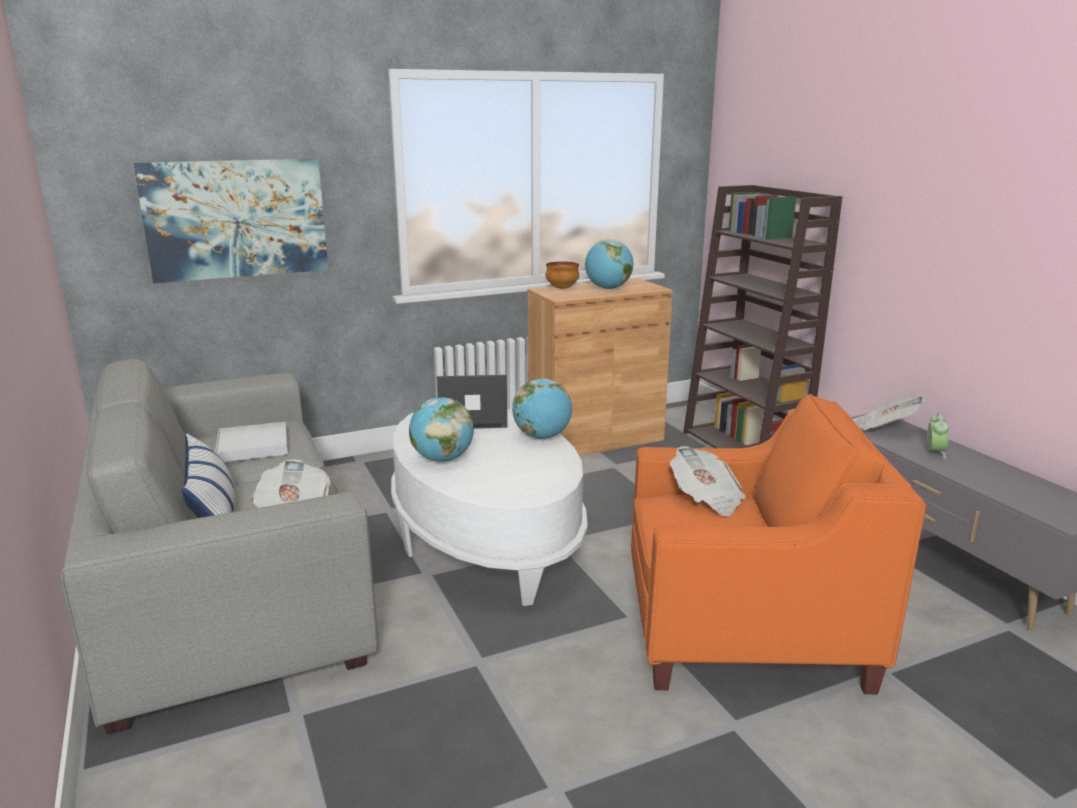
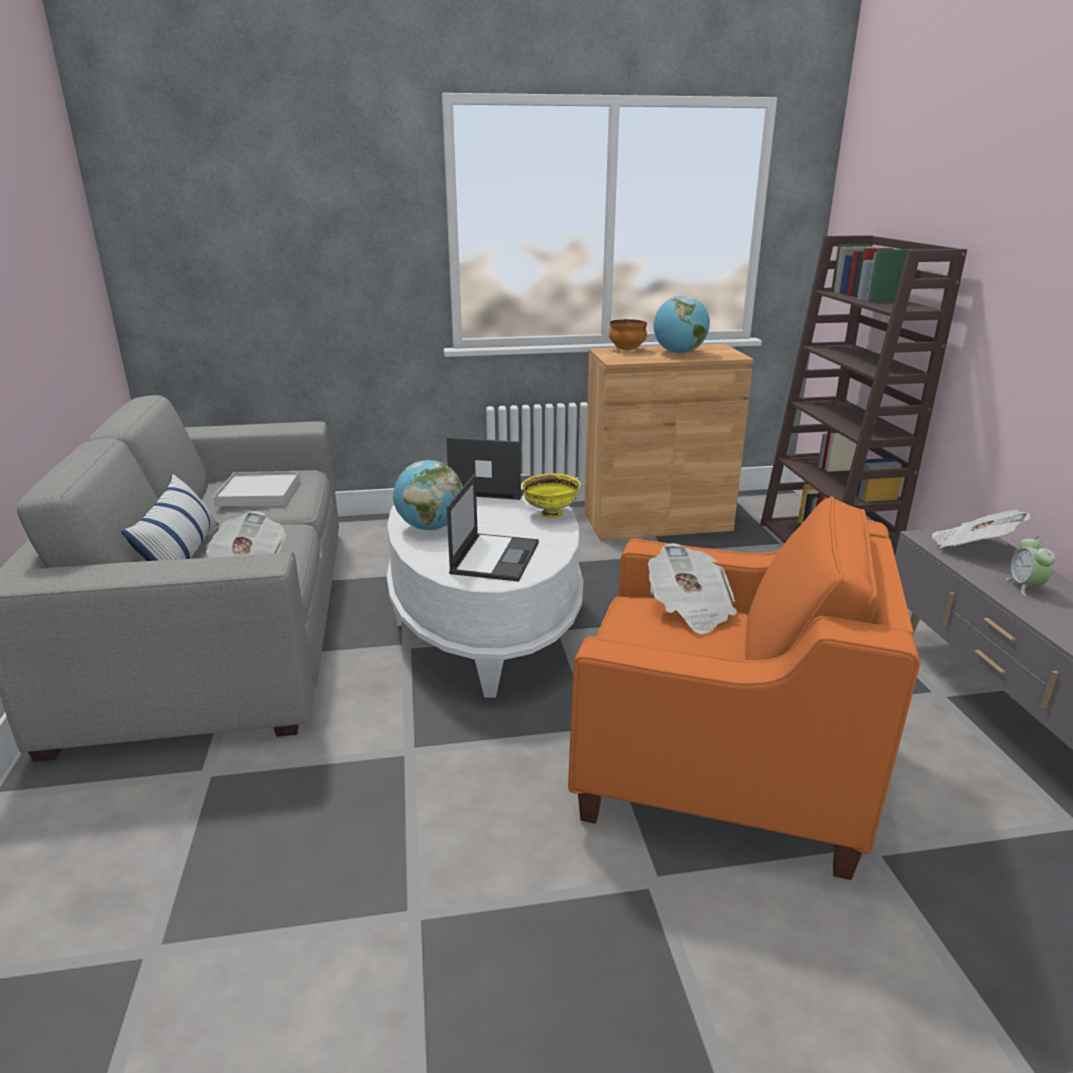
camera: 15 degrees right, 5 degrees up
picture [133,158,328,283] -> none
globe [512,378,572,439] -> yellow bowl [522,473,581,518]
alarm clock [928,412,949,459] -> alarm clock turned 150 degrees clockwise [1006,536,1055,596]
none -> laptop [447,474,539,581]

